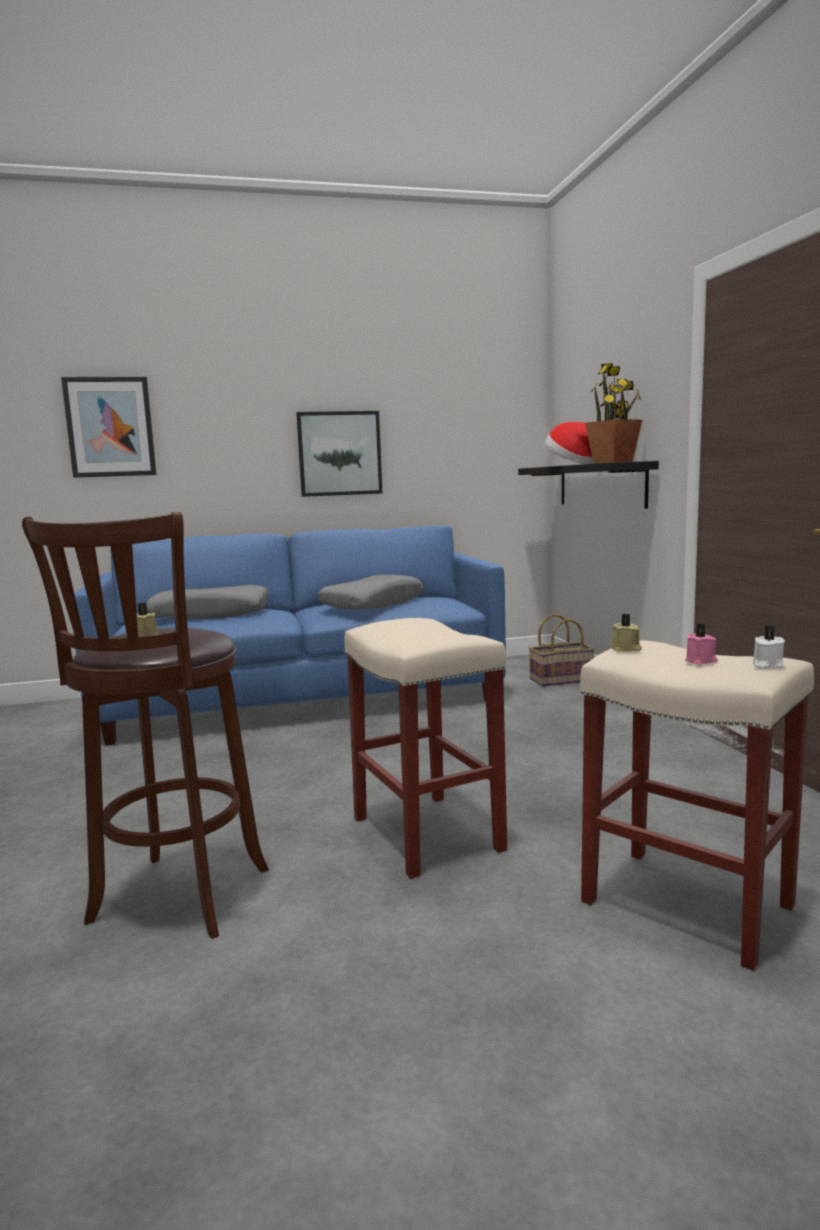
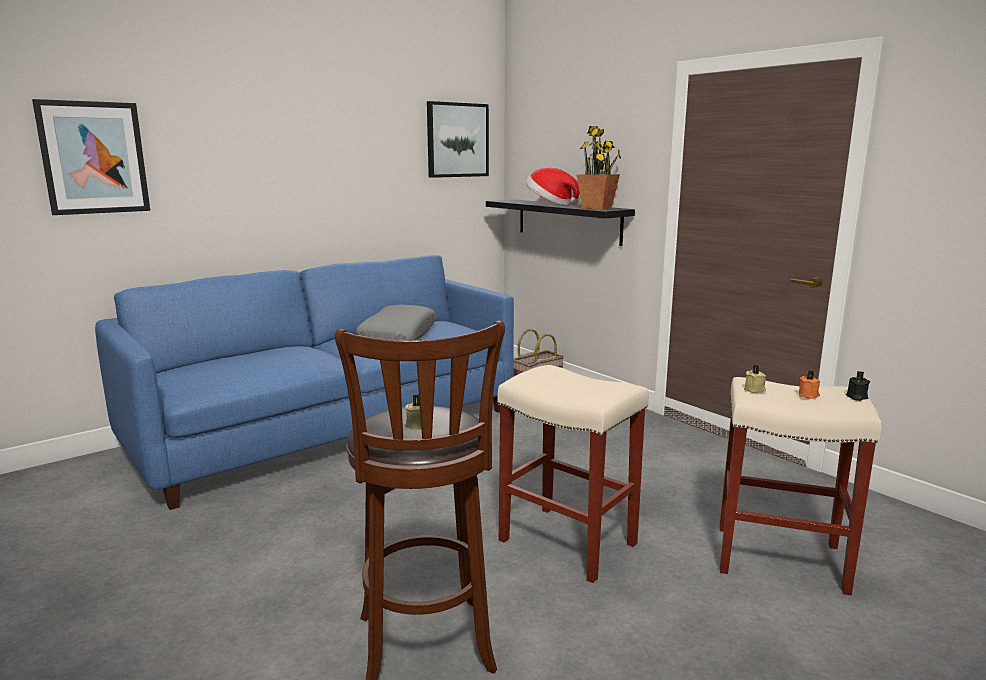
camera: 25 degrees left, 5 degrees up
grey pillow [147,585,269,619] -> none
picture [296,411,382,497] -> picture moved to [427,101,489,178]
pink candle [685,624,718,665] -> orange candle [799,370,820,399]
white candle [753,626,785,669] -> black candle [846,371,870,401]

